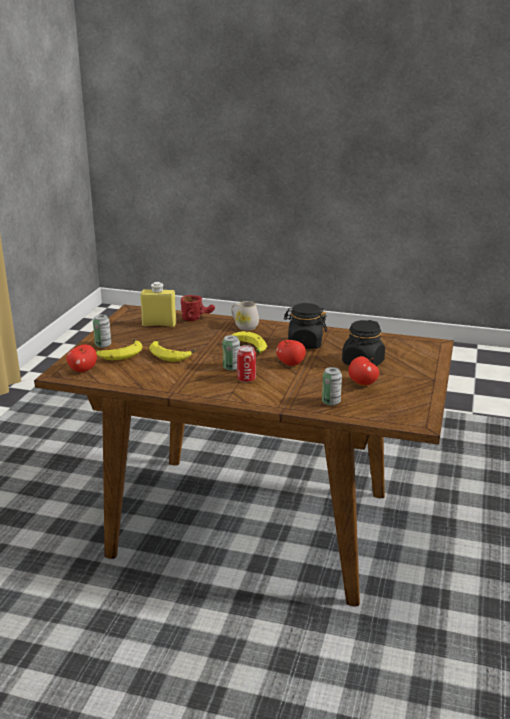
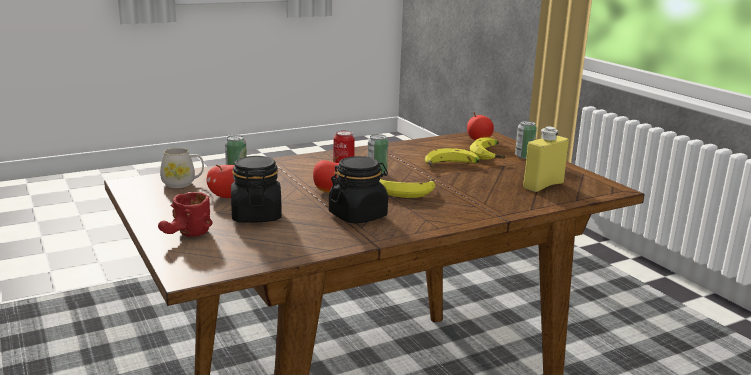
camera: 135 degrees right, 5 degrees down
red mug [181,295,215,321] -> red mug moved to [158,192,212,237]
white mug [231,301,259,330] -> white mug moved to [160,148,204,188]

